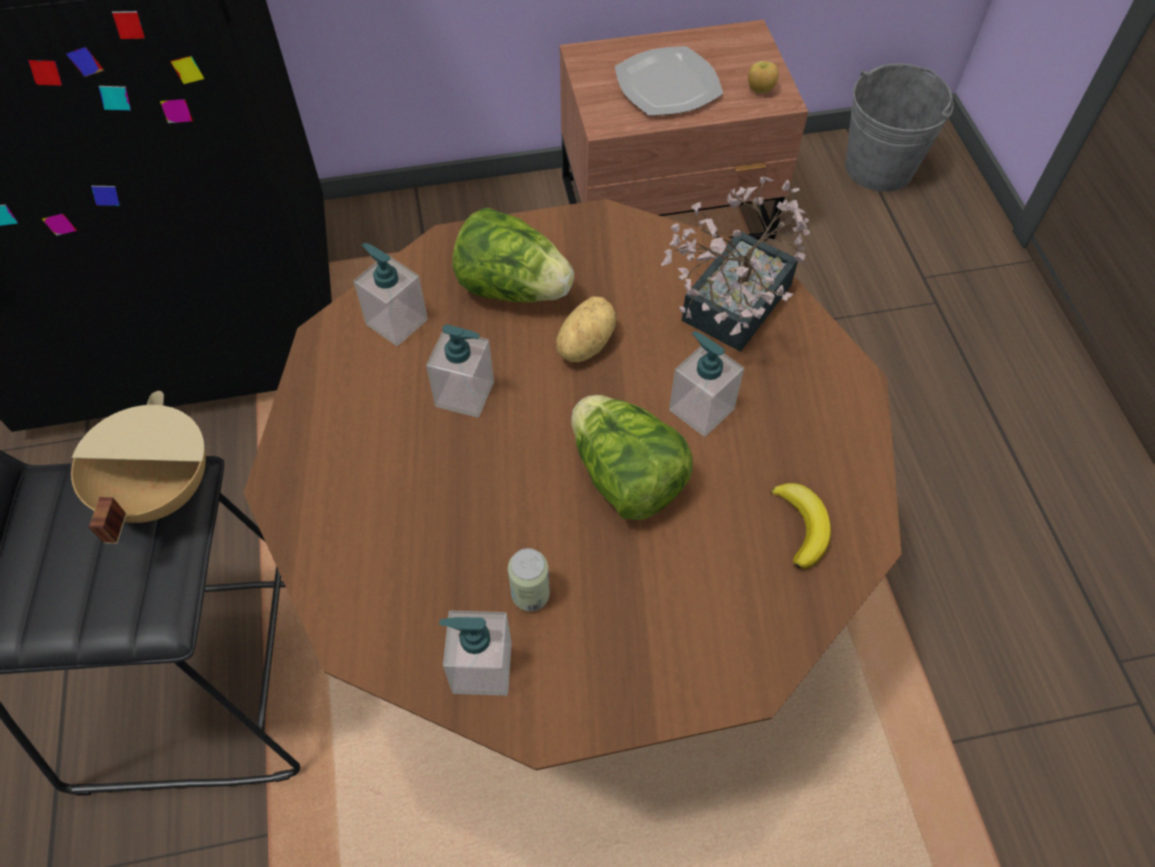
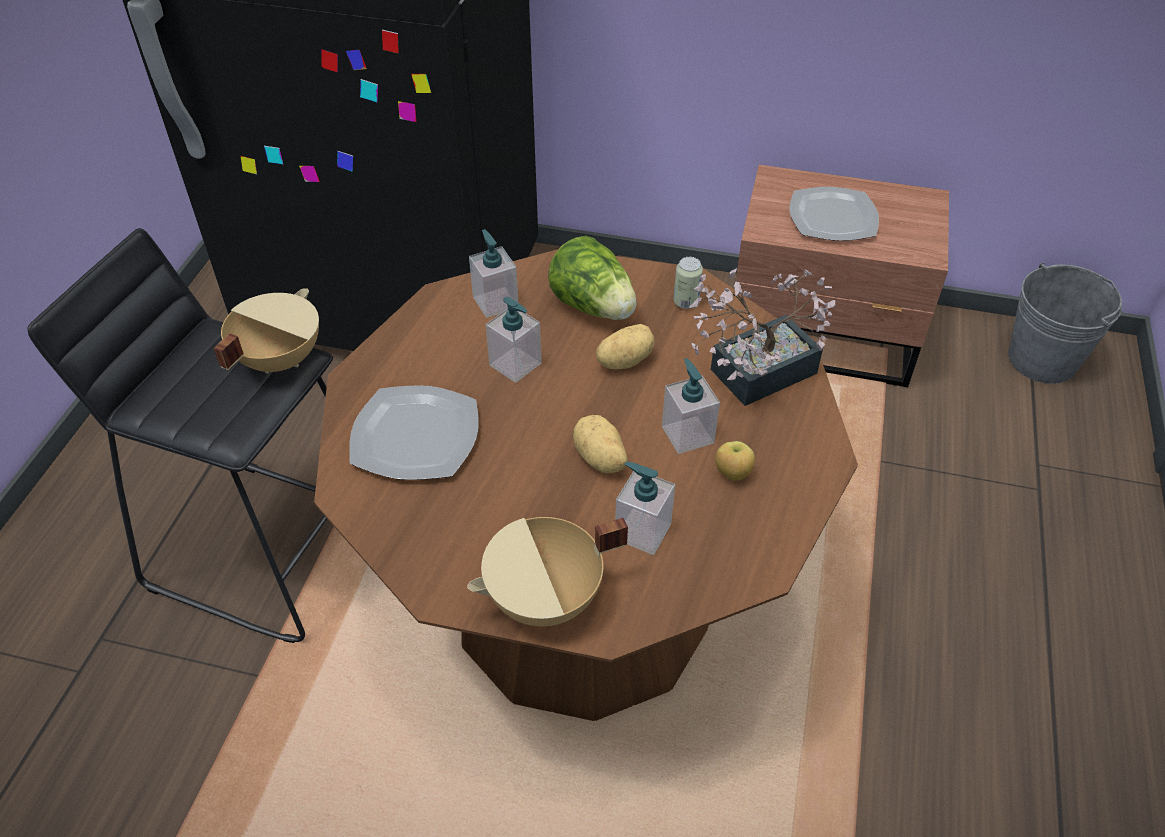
camera: 25 degrees right, 10 degrees down
soap dispenser [439,611,512,696] -> soap dispenser moved to [615,462,675,555]
can [508,548,550,611] -> can moved to [674,257,703,309]
lettuce [571,395,693,520] -> potato [573,415,628,474]
apple [748,61,778,93] -> apple moved to [715,441,755,481]
banana [770,483,831,570] -> none
none -> plate [349,385,479,480]
none -> beige cooking pot [467,517,628,627]

